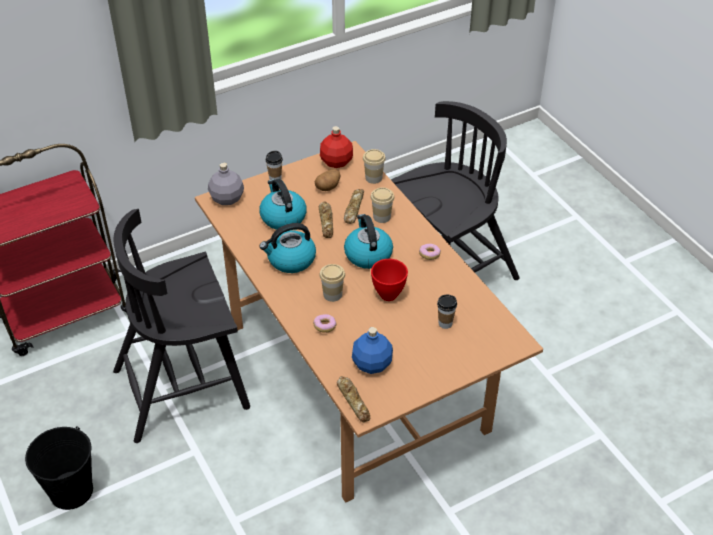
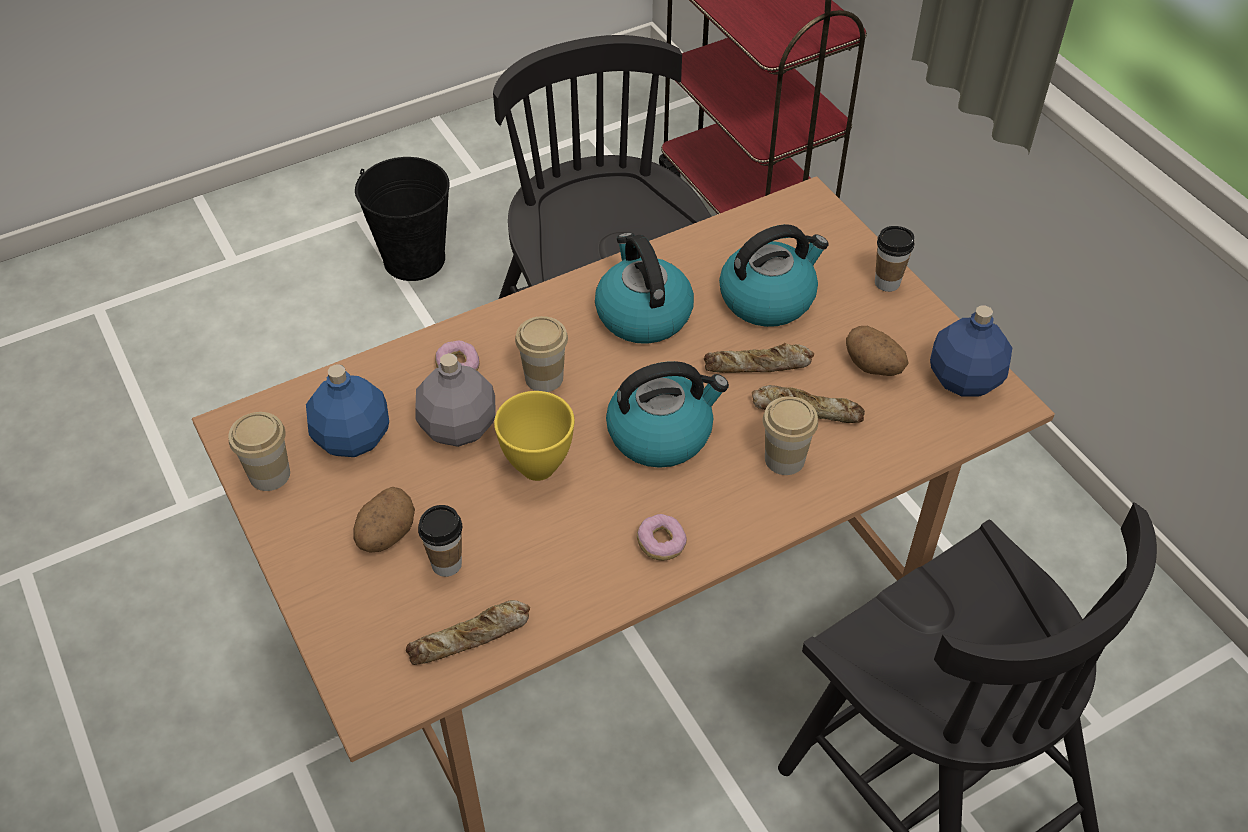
camera: 90 degrees right, 5 degrees up
grey bottle [208,163,244,205] -> grey bottle moved to [416,353,496,447]
red bottle [320,126,353,168] -> blue bottle [930,305,1012,397]
bread [337,376,370,423] -> bread moved to [406,600,530,665]
cup [363,149,386,184] -> cup moved to [228,412,290,491]
red bowl [371,259,408,301] -> yellow bowl [494,391,575,481]
none -> potato [353,487,415,552]

